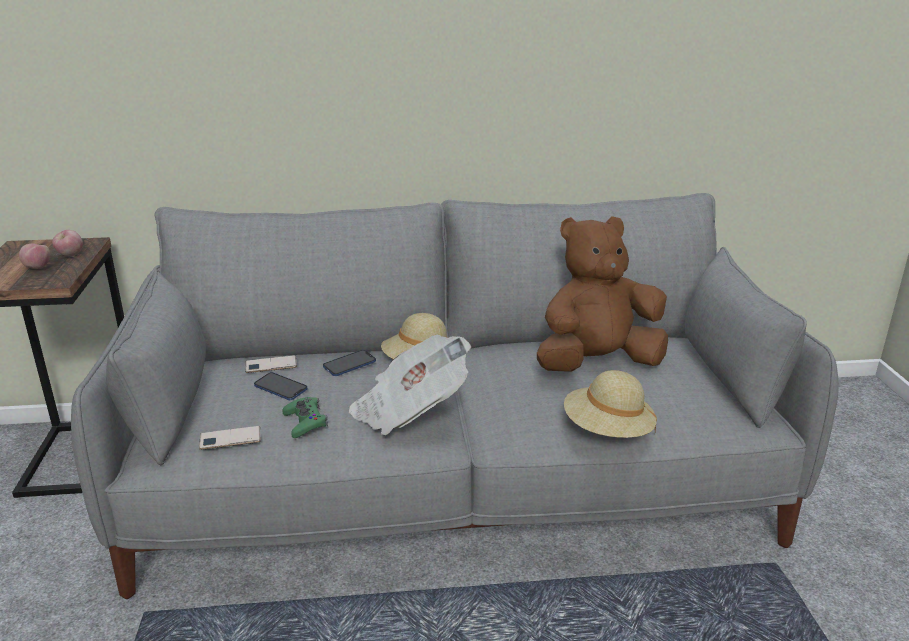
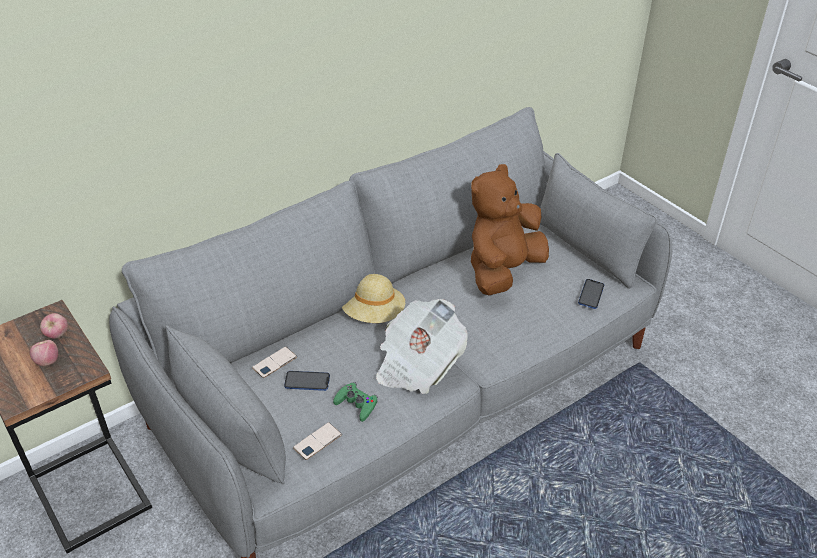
camera: 30 degrees left, 15 degrees up
phone [323,350,376,376] -> phone moved to [578,279,604,309]
beige hat [564,370,657,438] -> none

